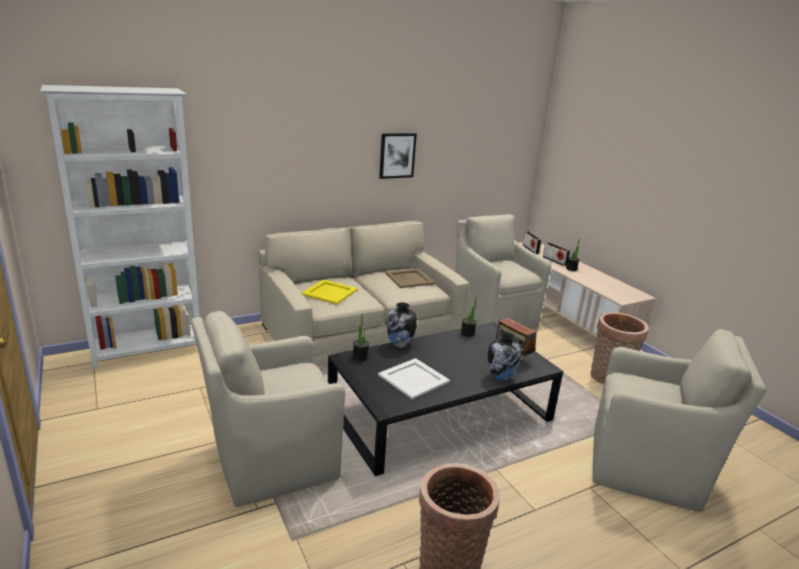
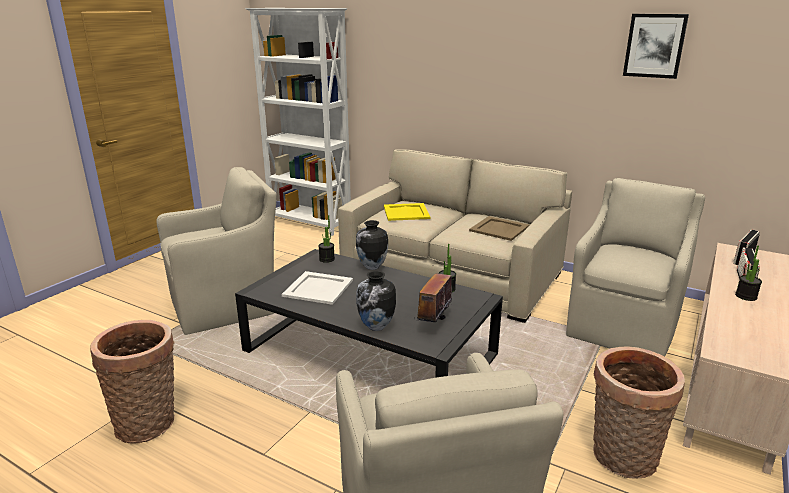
camera: 60 degrees right, 0 degrees up
beige armchair [191,311,345,507] -> beige armchair turned 120 degrees clockwise [156,167,277,335]
picture [379,133,417,179] -> picture moved to [623,14,689,79]

